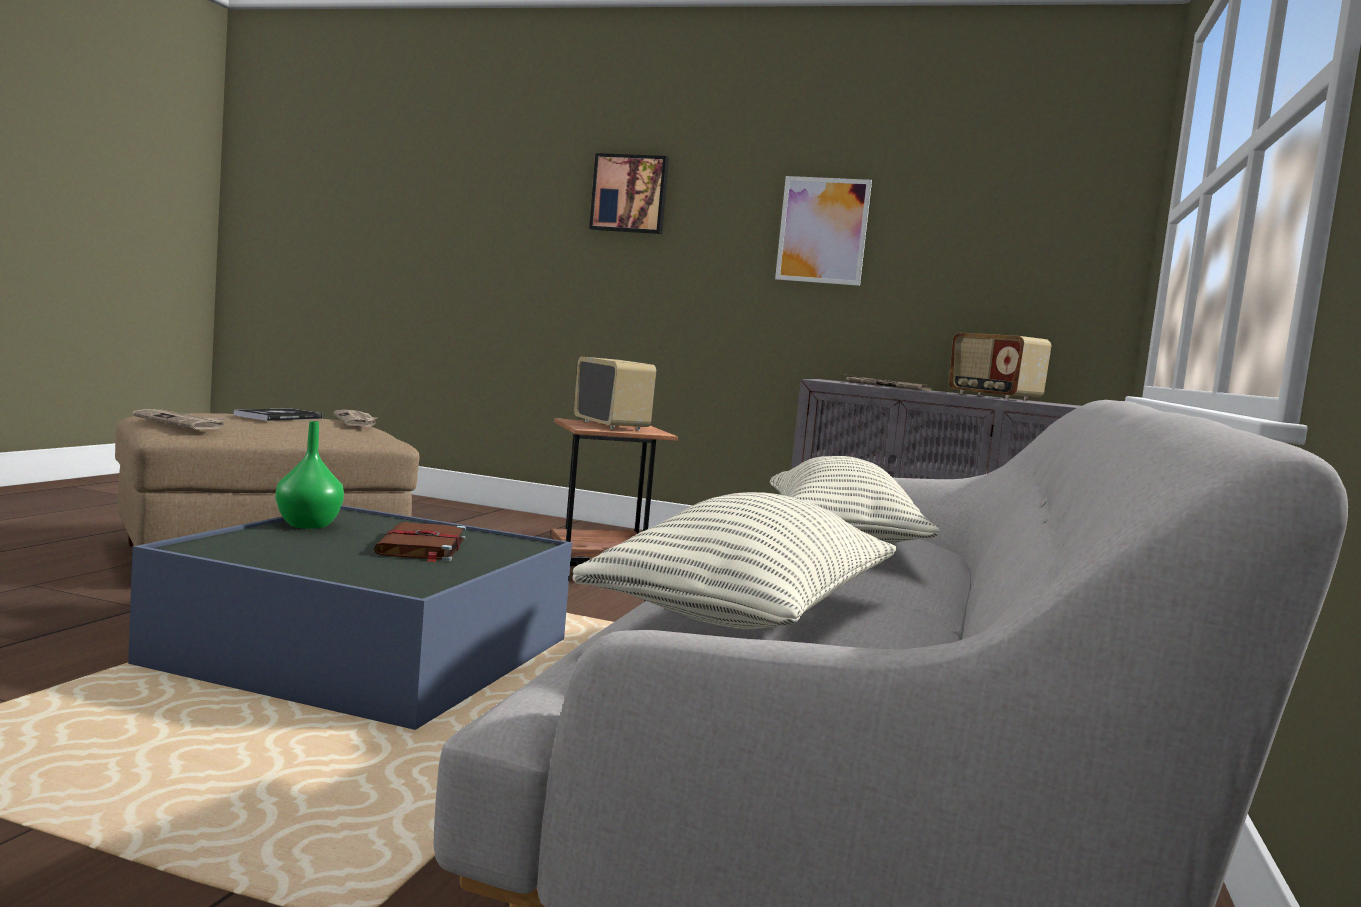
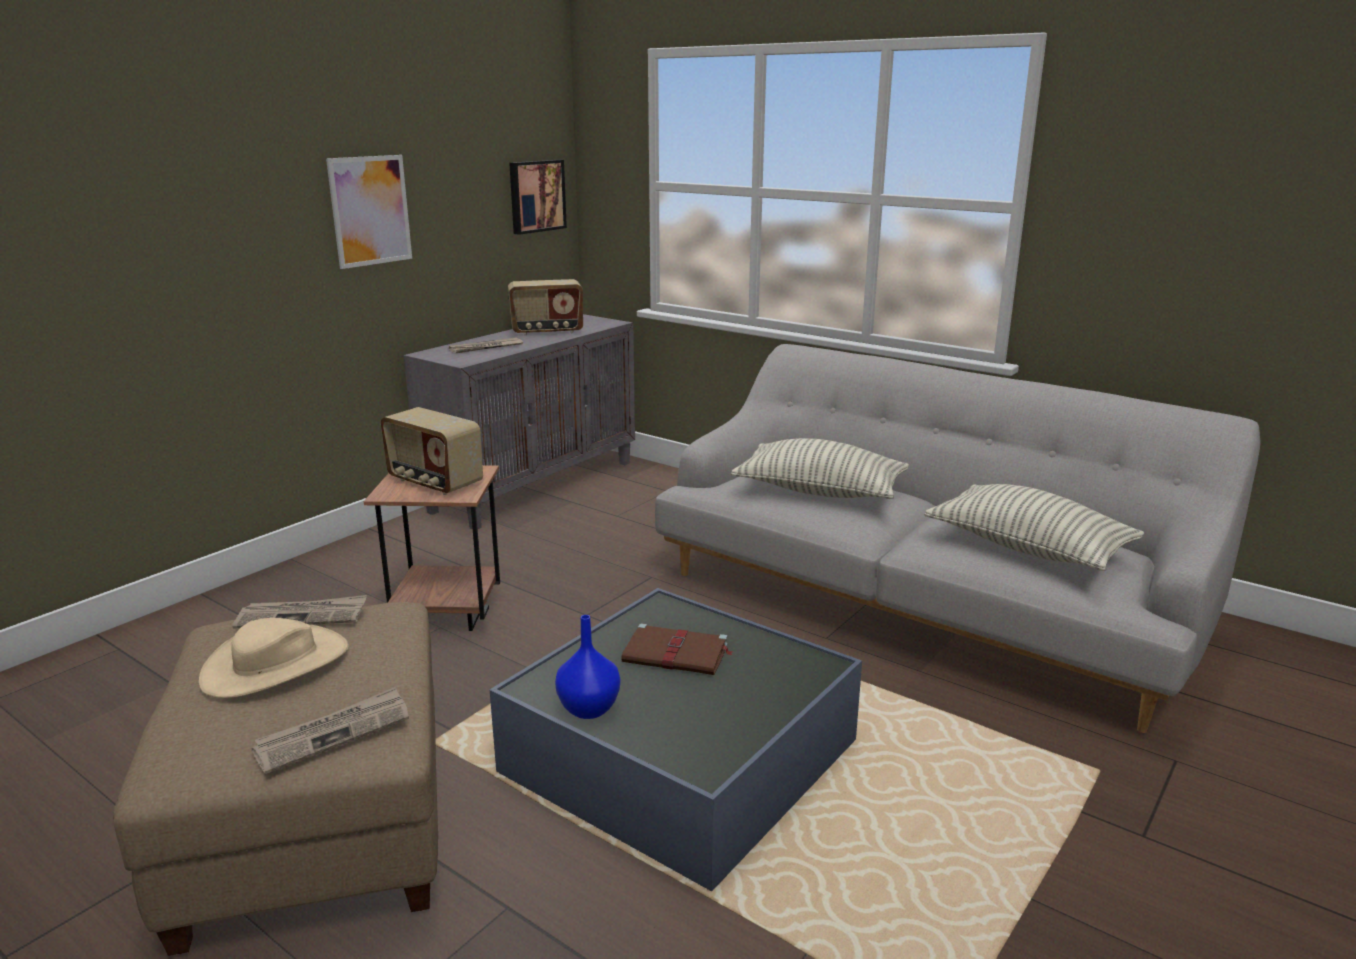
camera: 70 degrees left, 15 degrees up
book [233,408,323,421] -> beige hat [199,618,348,698]
green vase [275,421,344,529] -> blue vase [555,615,620,719]
radio [574,357,656,431] -> radio turned 135 degrees counterclockwise [381,407,483,495]
picture [589,153,669,234] -> picture moved to [509,160,567,235]

